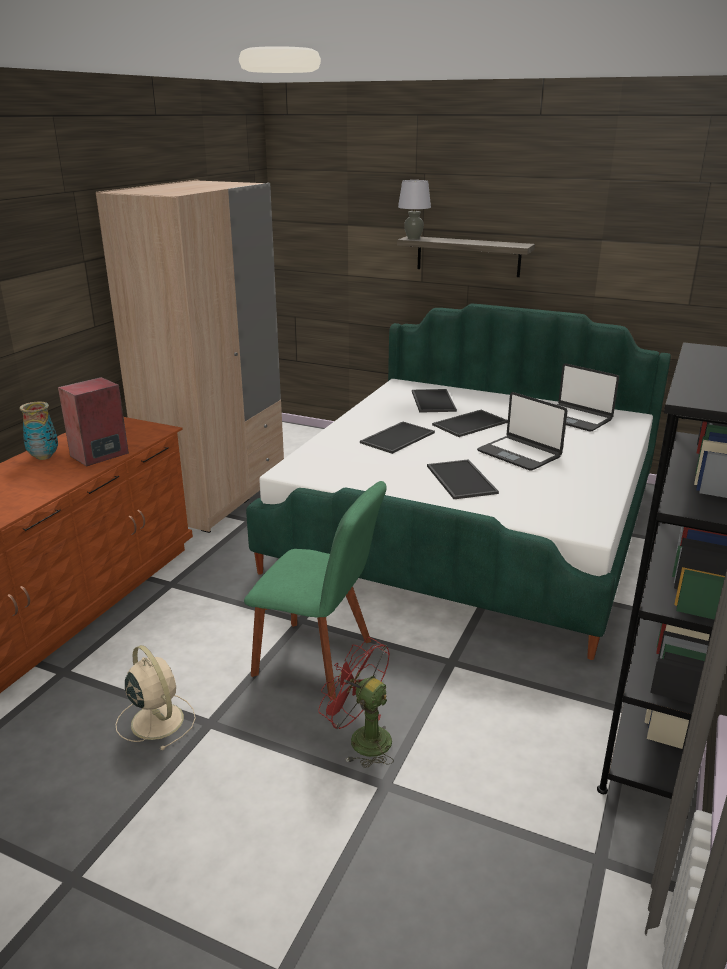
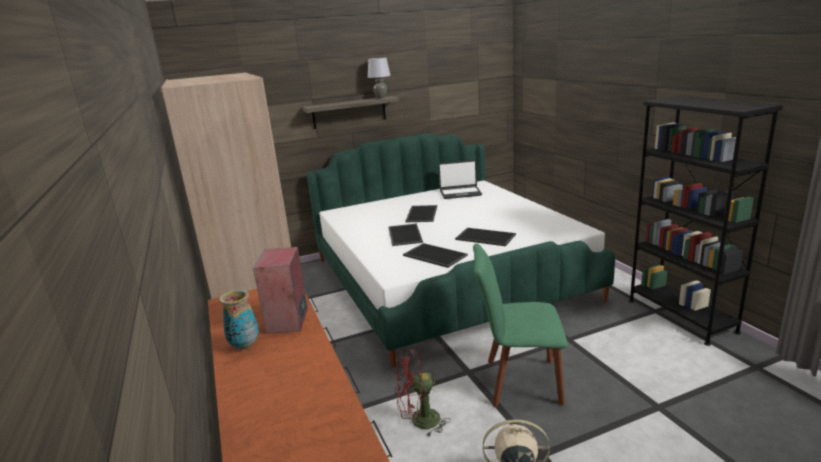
camera: 45 degrees left, 5 degrees down
green chair [244,481,387,701] -> green chair turned 150 degrees counterclockwise [473,243,568,407]
red fan [318,637,394,768] -> red fan moved to [395,349,450,437]
grey table lamp [398,180,431,240] -> grey table lamp moved to [368,57,391,99]
tray [412,389,457,413] -> tray moved to [403,243,468,268]
laptop [477,392,568,471] -> none

